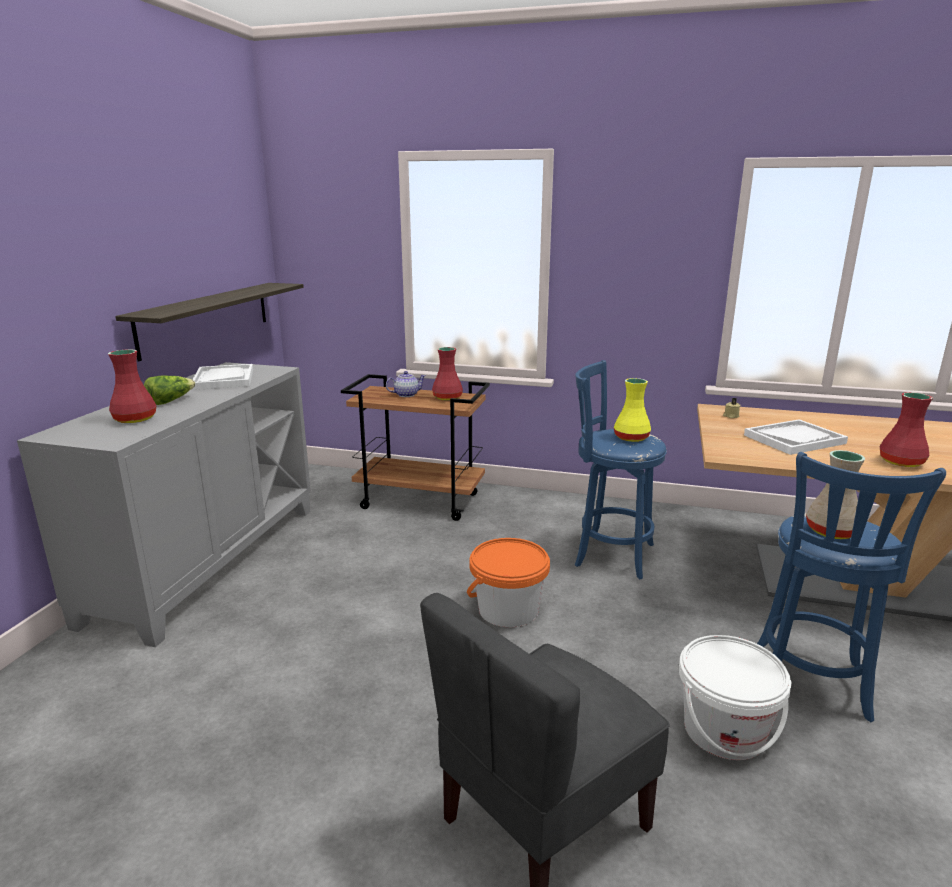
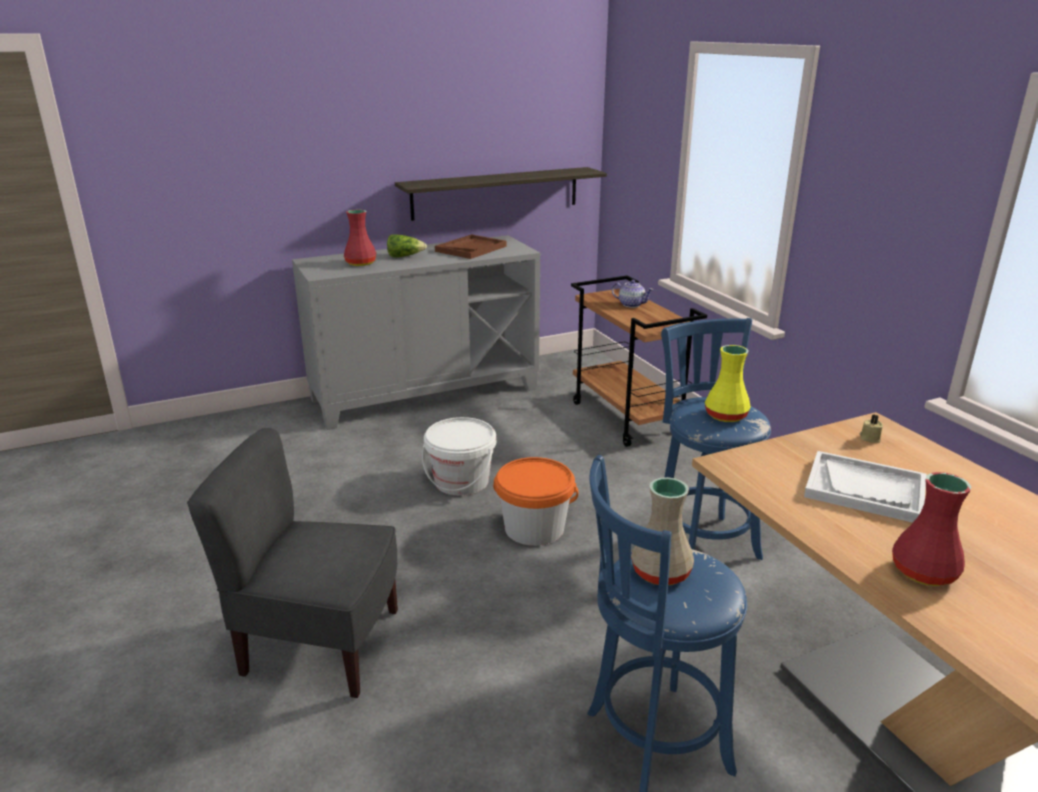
camera: 50 degrees right, 5 degrees up
white tray [192,364,253,390] -> brown tray [435,234,507,259]
red vase [432,347,463,401] -> none
white bucket [679,635,791,760] -> white bucket moved to [422,417,496,496]

